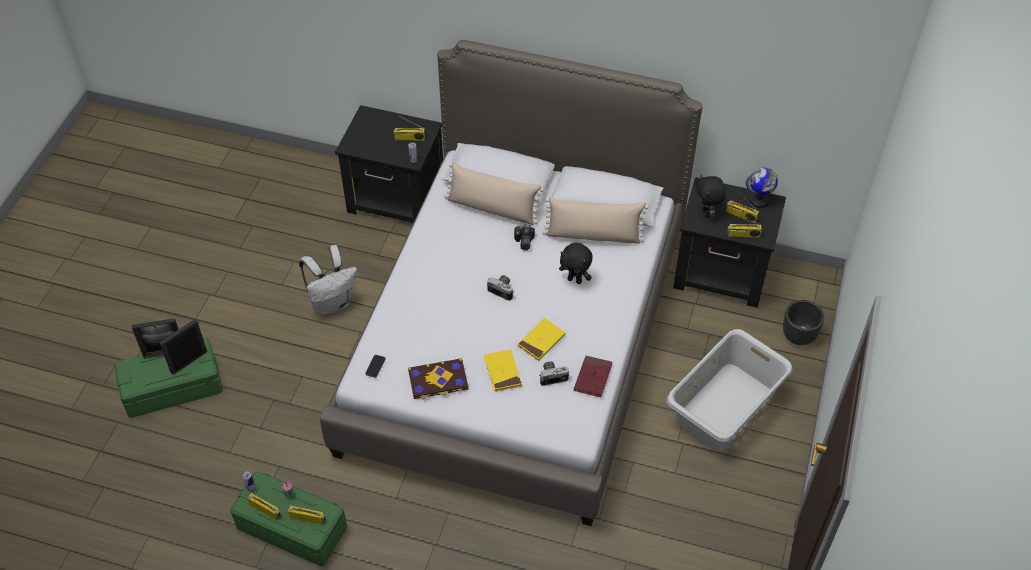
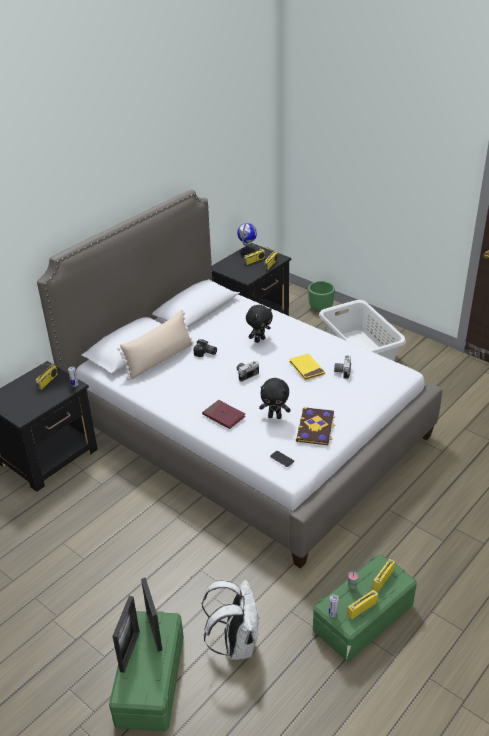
camera: 65 degrees left, 15 degrees down
white backpack [299,245,358,315] -> white backpack moved to [202,580,259,660]
yellow book [484,350,522,392] -> none
beige pillow [543,197,649,244] -> none
red book [574,356,612,397] -> red book moved to [202,400,246,429]
black plush toy [696,174,726,218] -> black plush toy moved to [259,378,291,419]
black planter [783,300,824,345] -> green planter [308,281,335,312]

